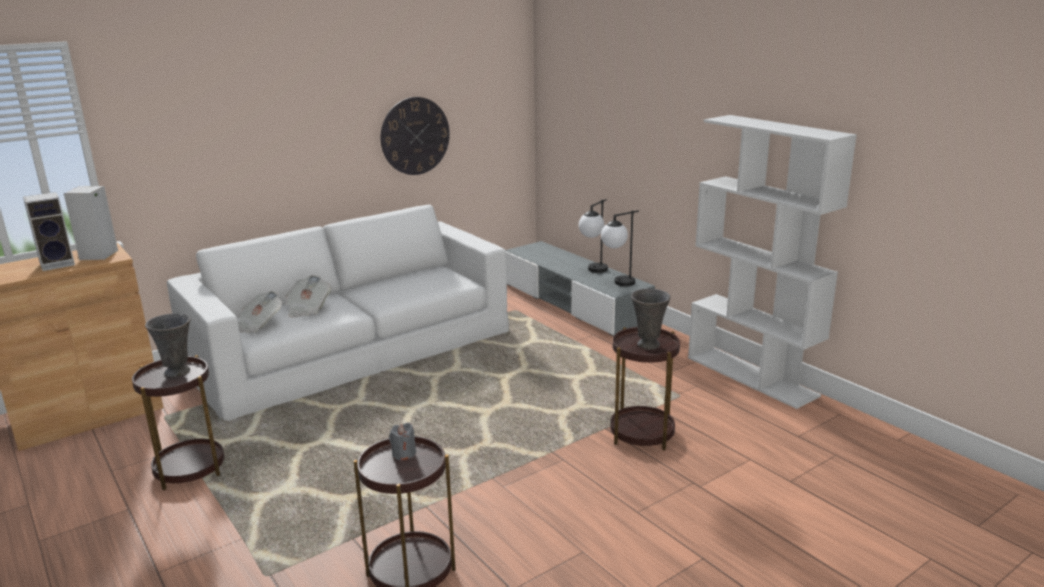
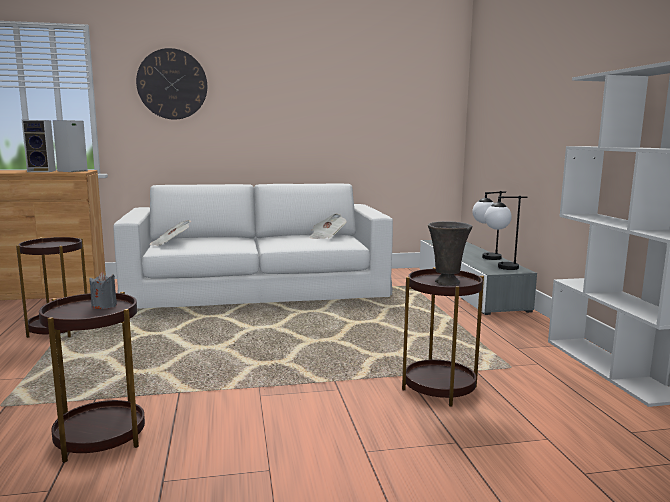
camera: 25 degrees right, 10 degrees down
grey vase [145,313,191,378] -> none
newspaper [286,275,331,318] -> newspaper moved to [310,214,346,239]
wall clock [381,97,450,175] -> wall clock moved to [136,48,207,120]

